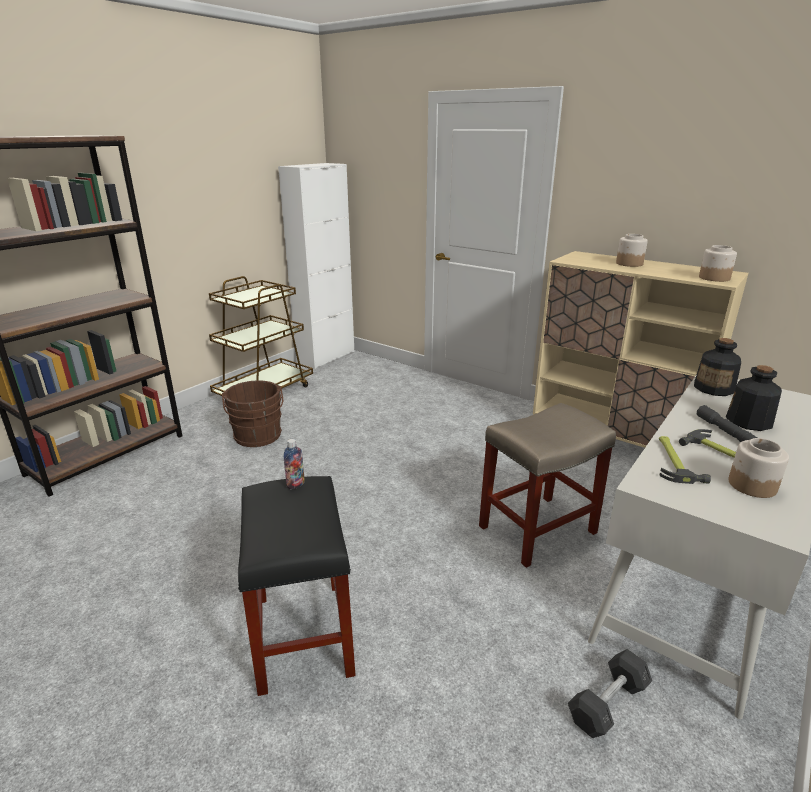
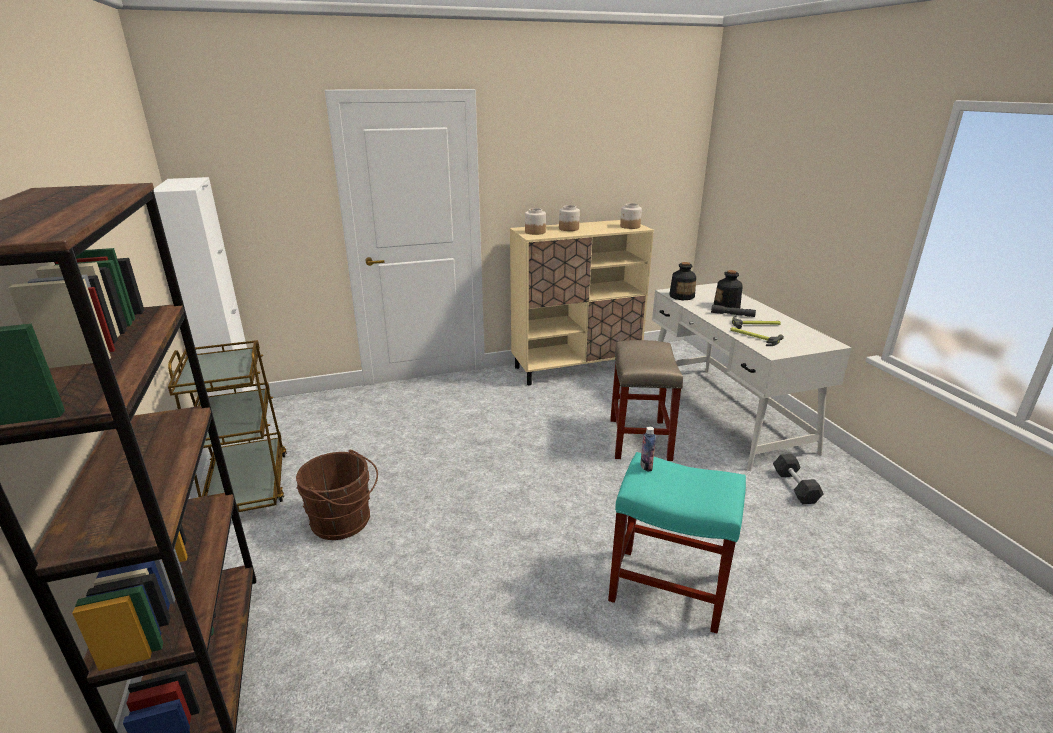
camera: 55 degrees left, 0 degrees up
black stool [238,476,356,696] -> turquoise stool [608,452,746,633]
jar [728,438,789,498] -> jar moved to [525,208,546,235]

